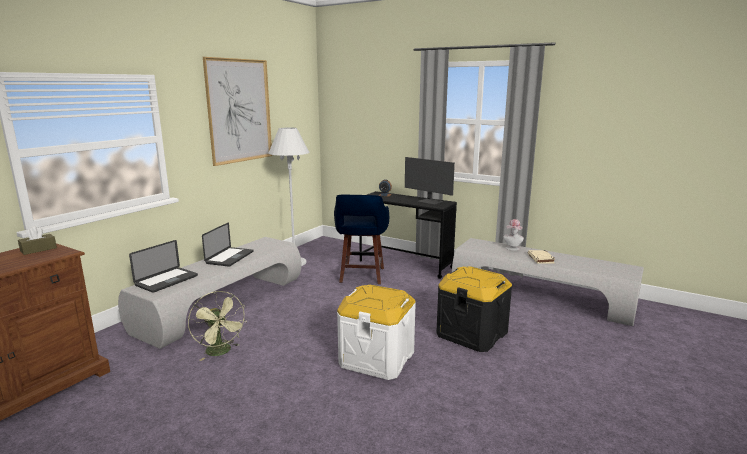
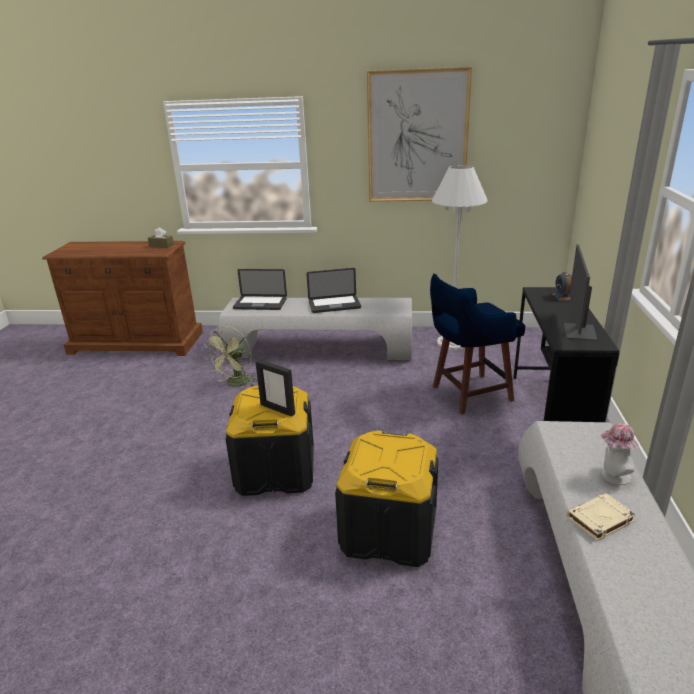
camera: 65 degrees right, 10 degrees up
white storage box [337,285,416,380] -> black storage box [226,385,314,496]
none -> picture frame [255,360,295,417]

